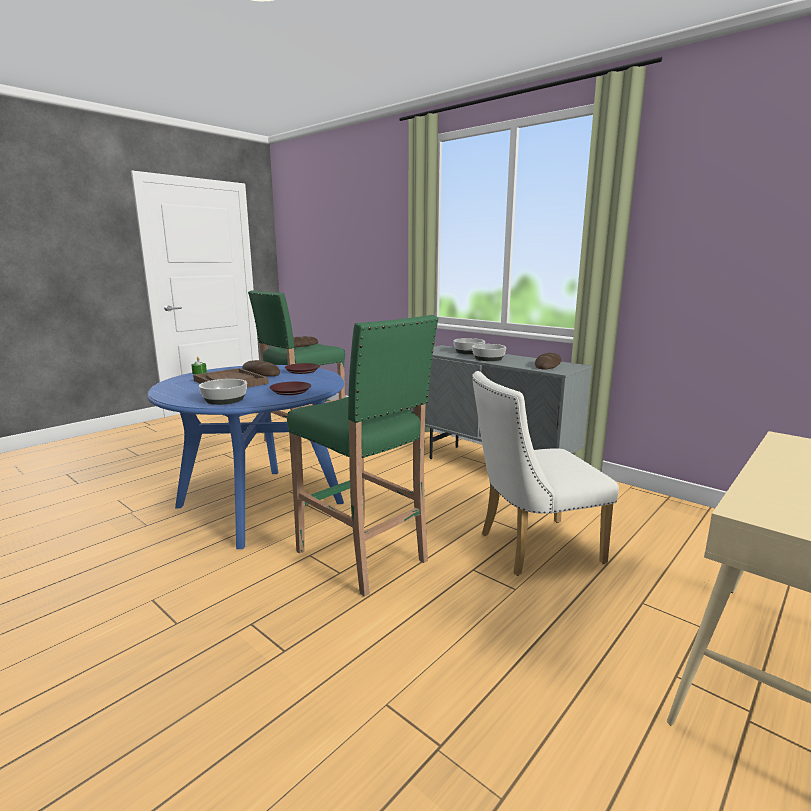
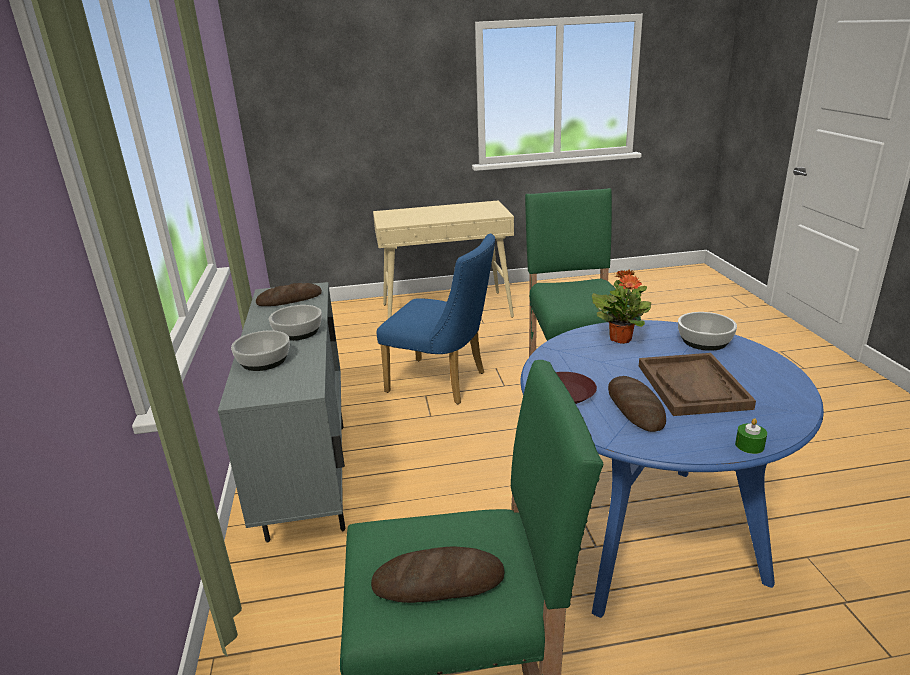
camera: 140 degrees left, 10 degrees up
brown plate [269,382,311,395] -> potted plant [592,270,651,344]
white chair [472,371,619,576] -> blue chair [377,234,495,404]

